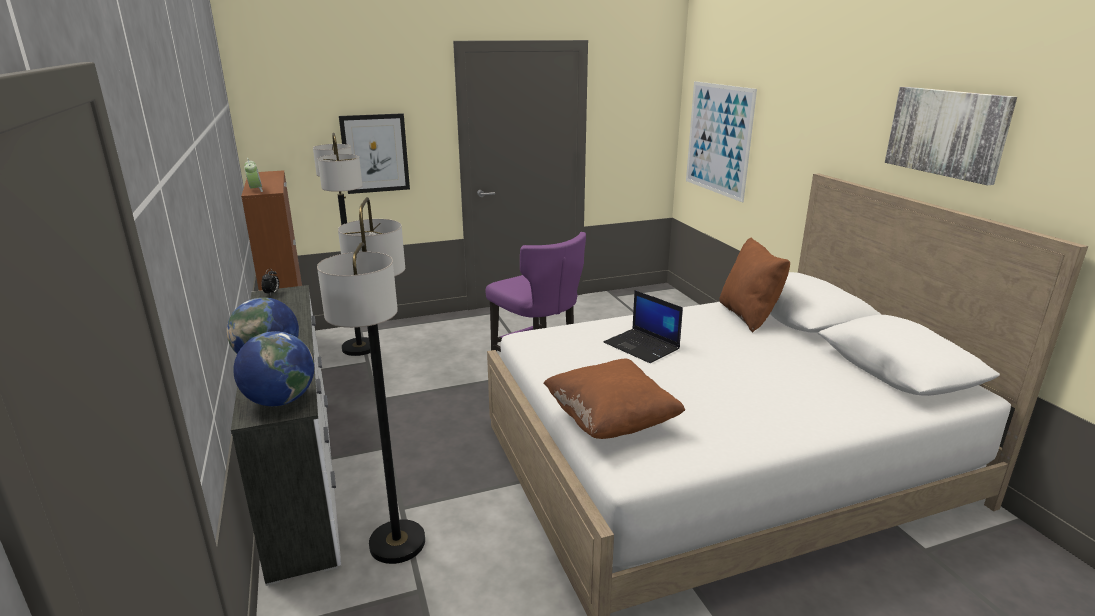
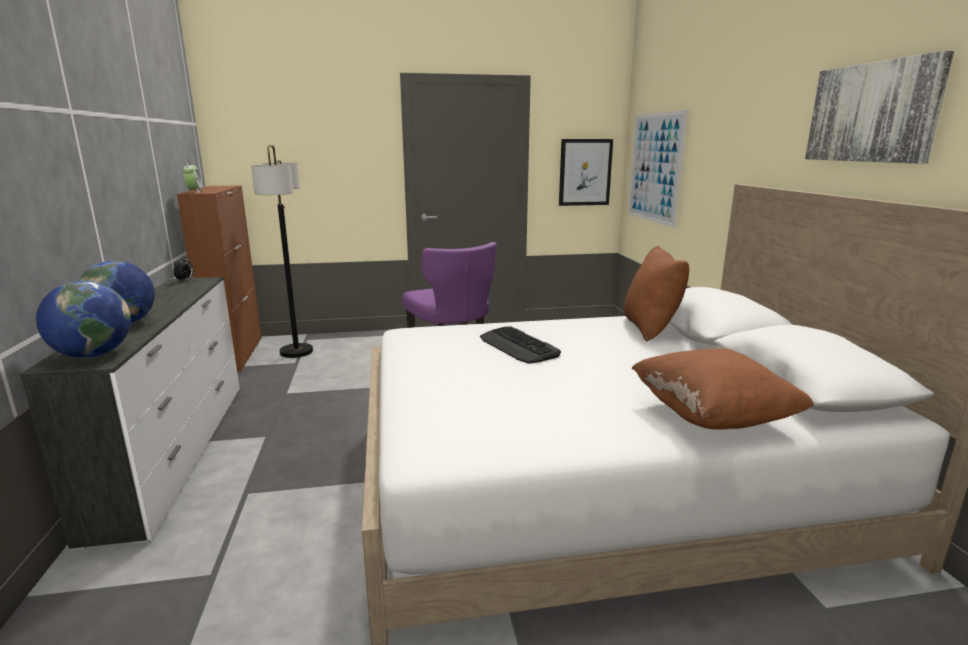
camera: 10 degrees right, 5 degrees down
floor lamp [317,197,425,564] -> none
picture [339,113,410,194] -> picture moved to [559,139,613,206]
brown pillow [543,359,685,439] -> brown pillow moved to [631,348,814,430]
laptop [604,290,683,363] -> keyboard [480,326,561,363]

